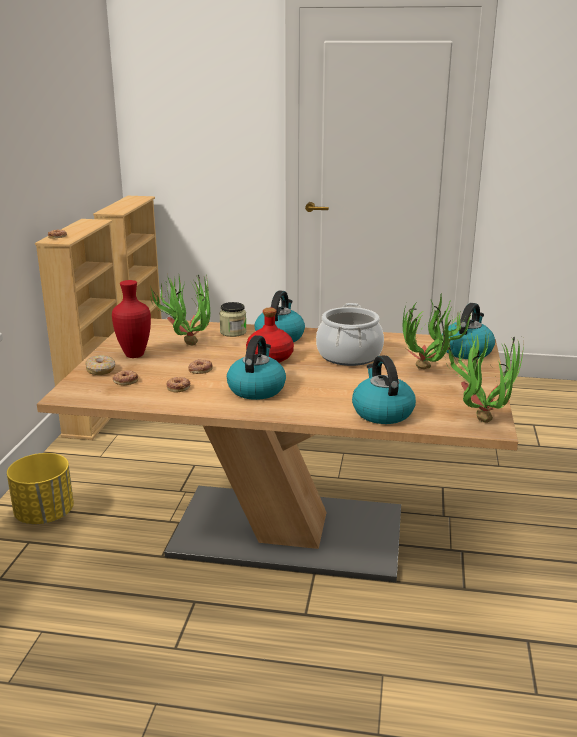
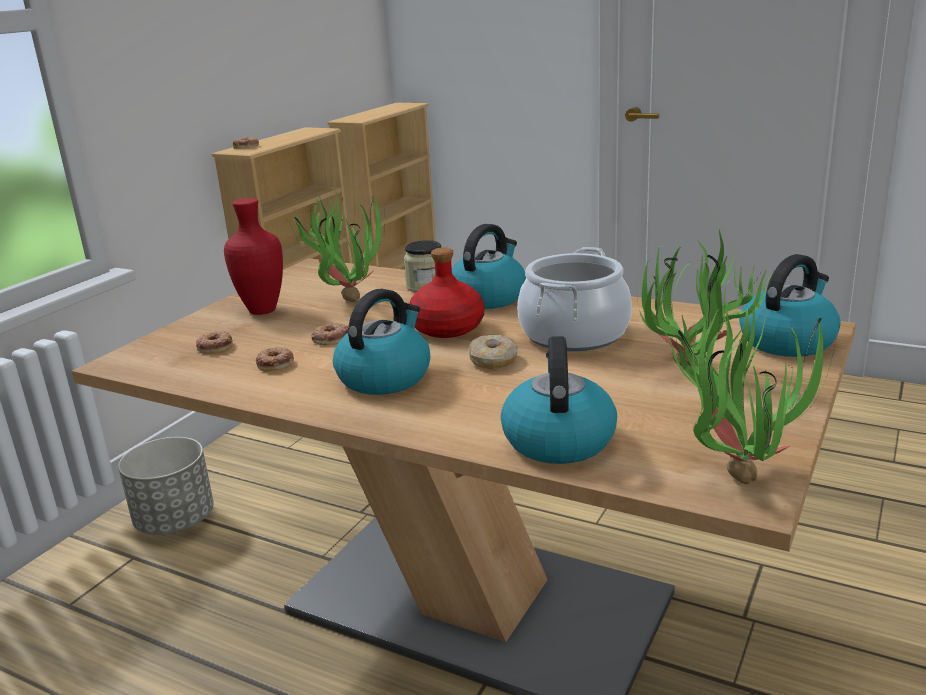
camera: 20 degrees right, 0 degrees up
yellow planter [7,453,74,524] -> grey planter [118,437,214,535]
donut [85,355,115,375] -> donut moved to [469,335,518,369]

